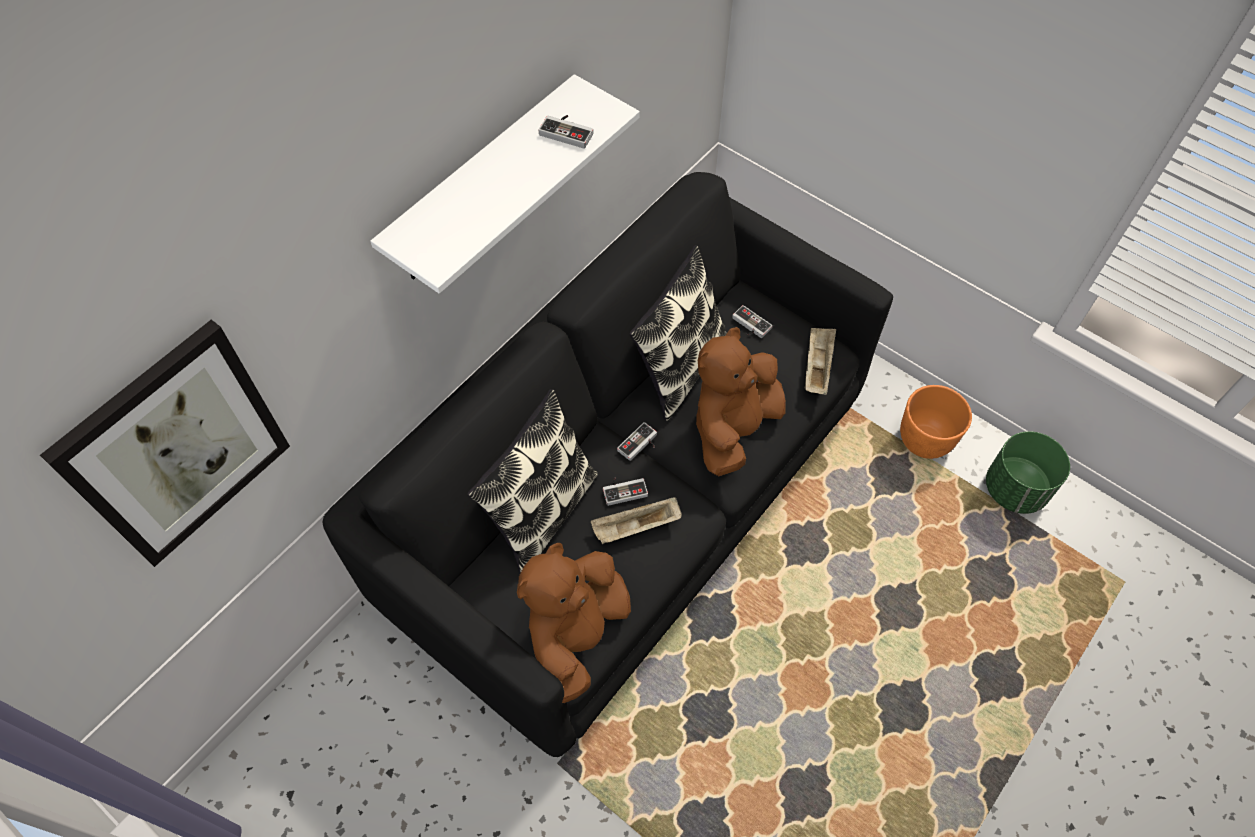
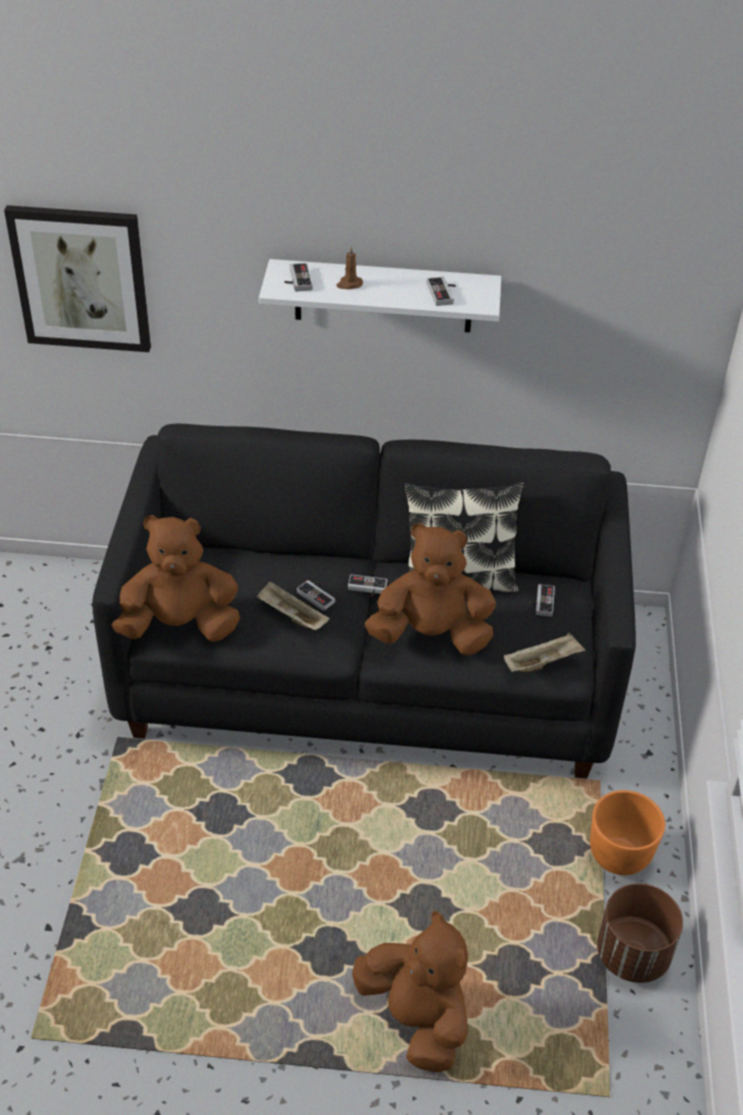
camera: 55 degrees right, 15 degrees down
pillow [467,389,598,573] -> none
green planter [986,431,1070,514] -> brown planter [597,883,683,983]
none -> game controller [284,263,313,292]
none -> brown candle [337,247,363,289]
none -> brown plush toy [352,911,468,1073]

